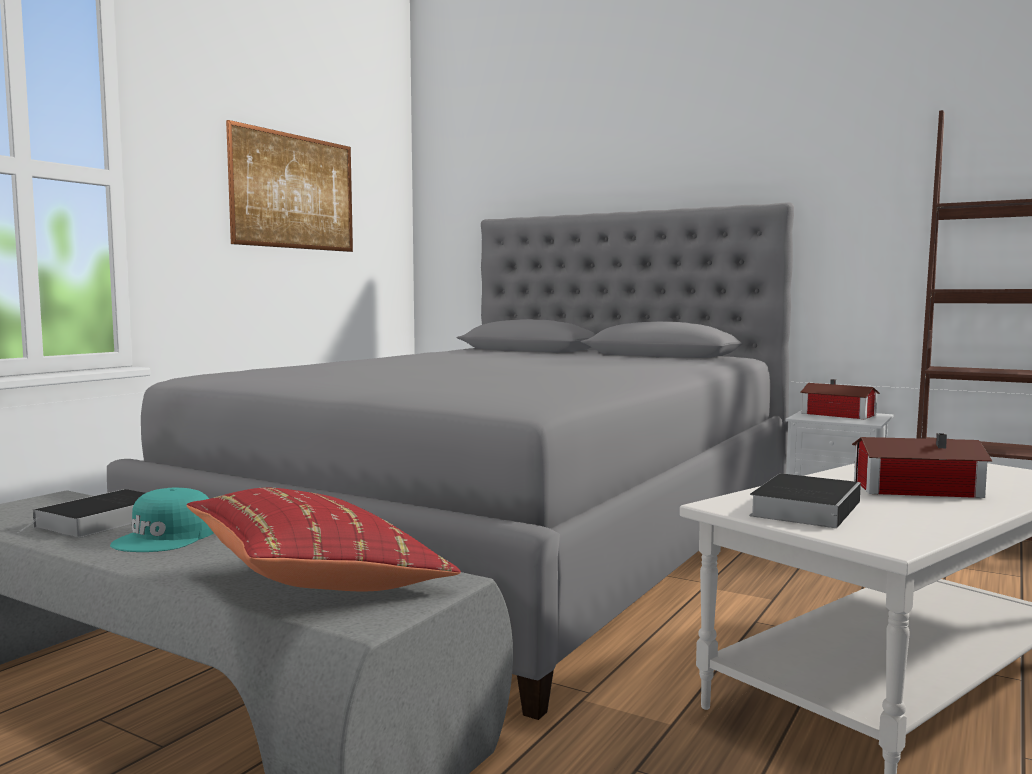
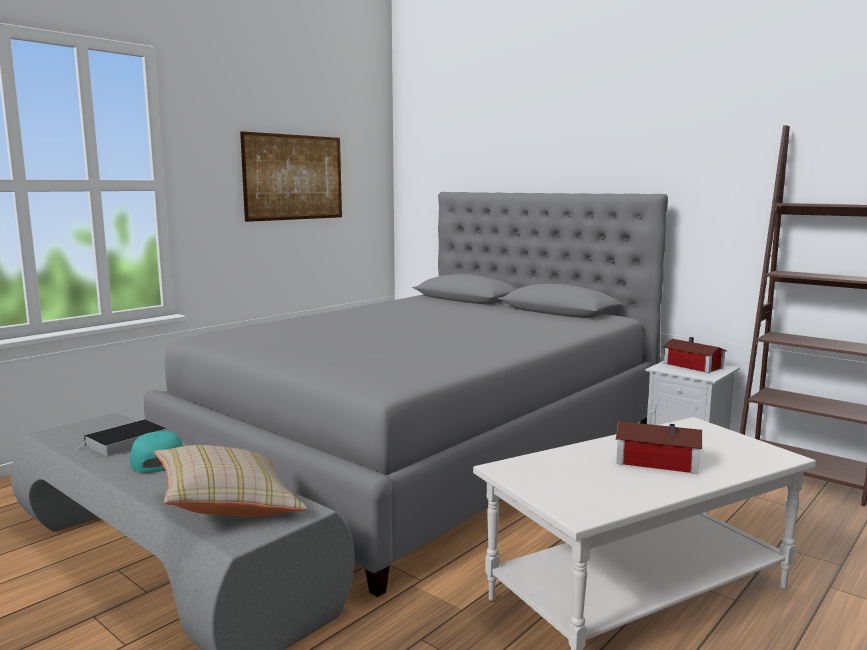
camera: 10 degrees right, 5 degrees up
turquoise cap [110,488,214,552] -> turquoise cap turned 135 degrees clockwise [130,431,183,473]
red pillow [186,488,461,591] -> beige pillow [154,445,307,517]
book [749,473,861,528] -> none

